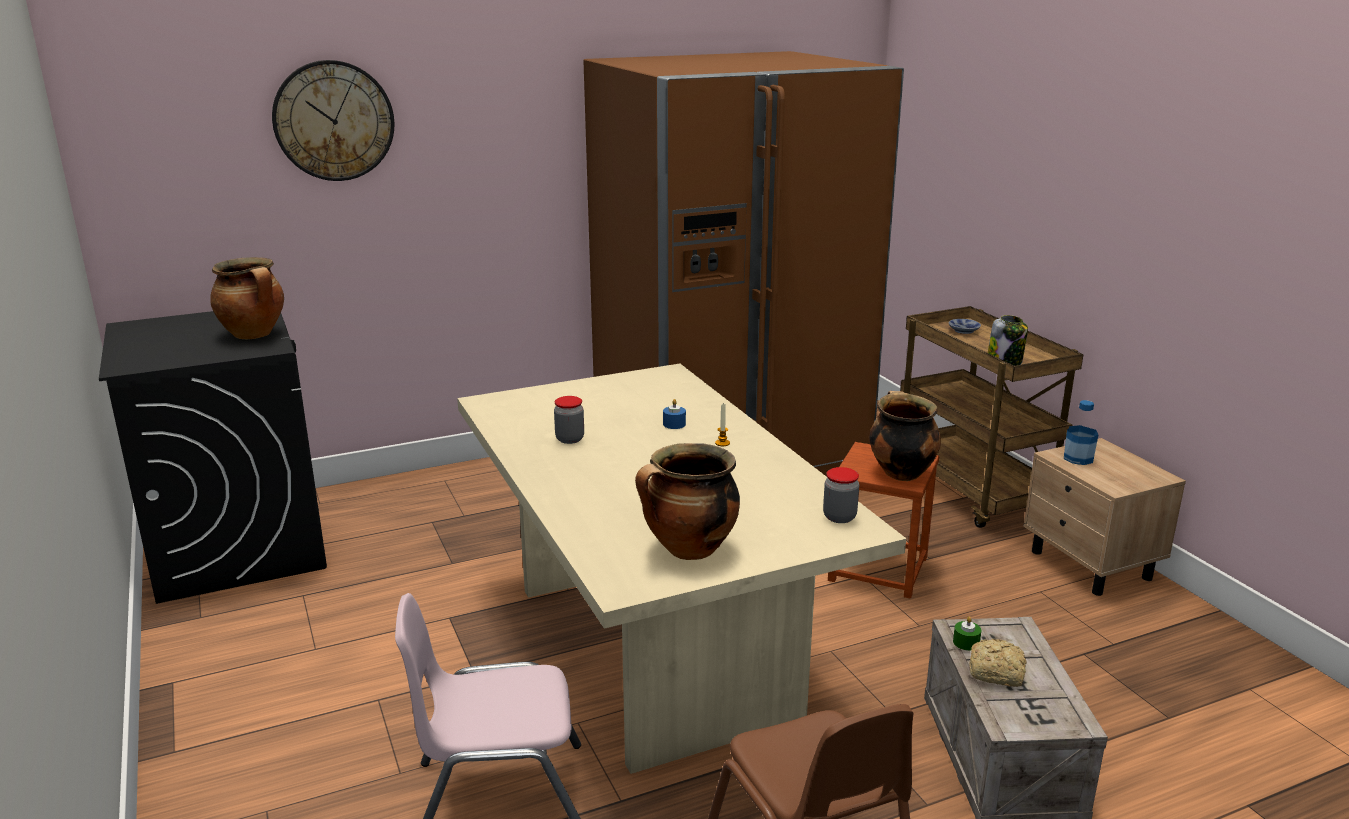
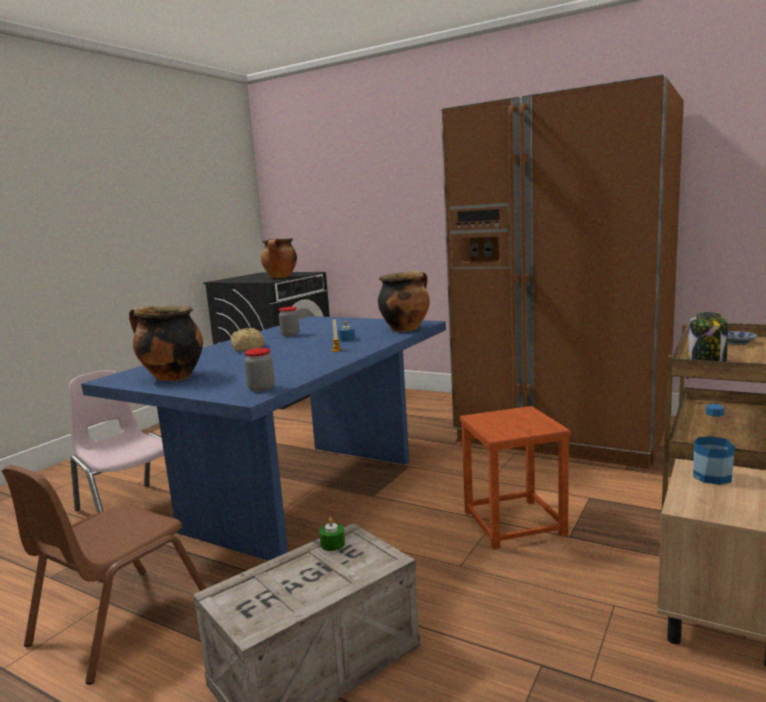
camera: 55 degrees right, 10 degrees down
wall clock [272,60,394,181] -> none
beige dining table [457,364,906,774] -> blue dining table [81,316,446,561]
cooking pot [869,391,941,481] -> cooking pot moved to [378,271,430,332]
bread [969,639,1027,687] -> bread moved to [231,328,265,351]

